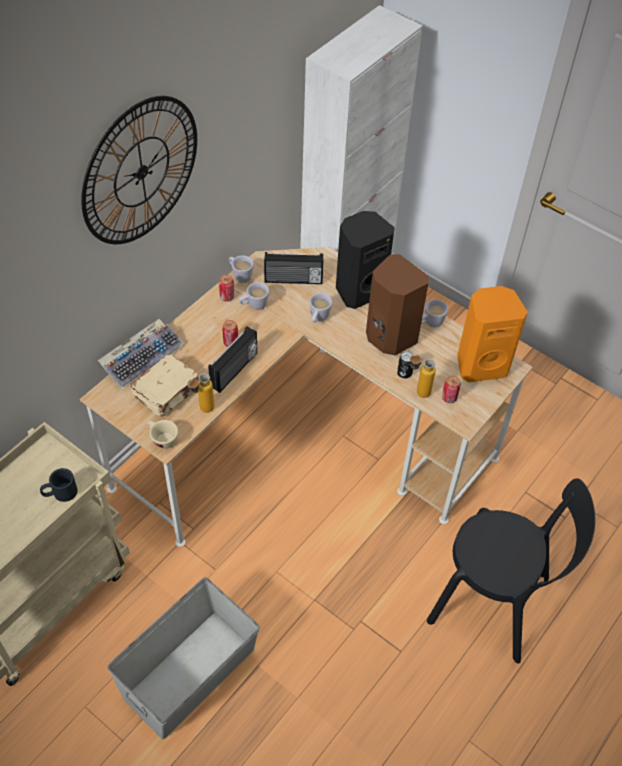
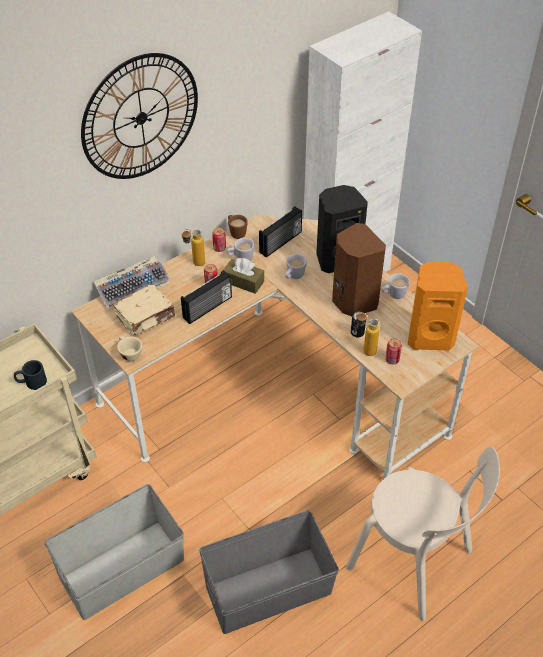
camera: 15 degrees right, 5 degrees down
bottle [188,373,214,413] -> bottle moved to [181,229,205,266]
white mug [229,255,254,283] -> brown mug [228,215,248,239]
radio [264,252,324,284] -> radio turned 60 degrees counterclockwise [259,206,302,258]
black chair [427,478,595,663] -> beige chair [346,446,500,621]
none -> grey storage box [199,510,339,634]
none -> brown tissue box [224,258,264,294]

